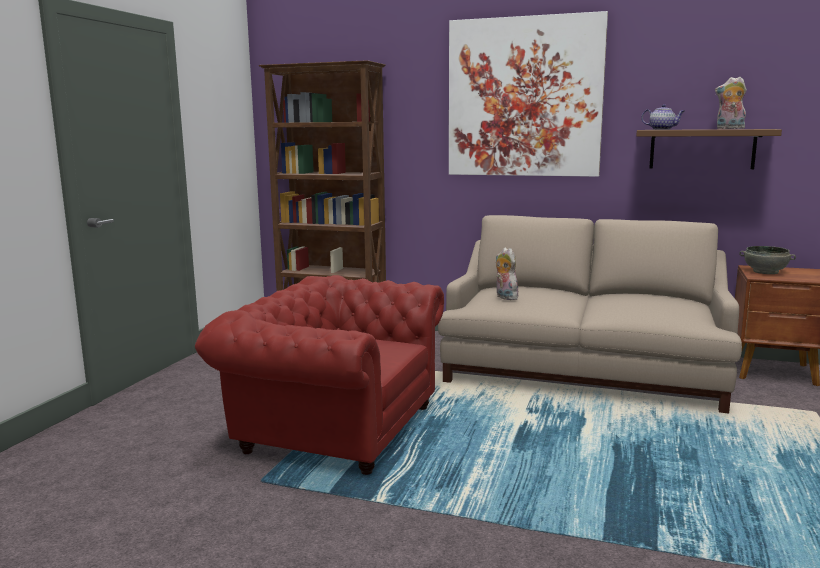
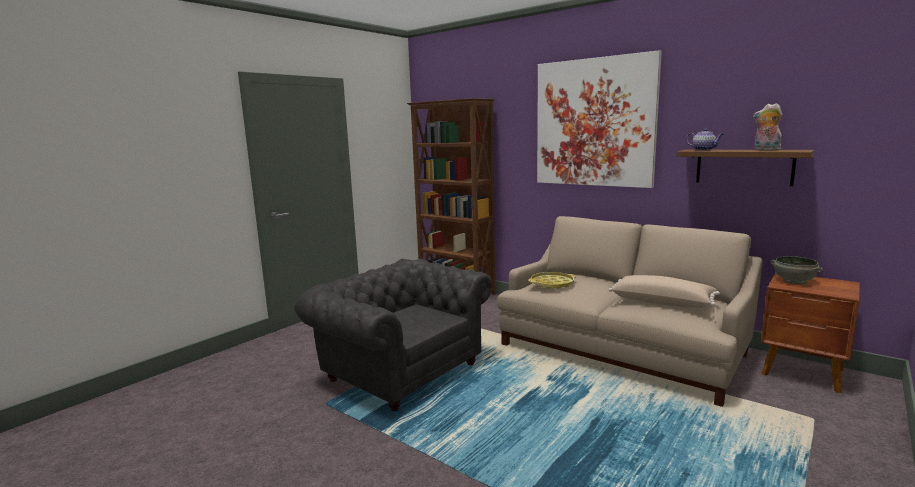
camera: 20 degrees right, 0 degrees up
red armchair [195,275,444,475] -> grey armchair [294,259,492,411]
plush toy [496,247,518,300] -> yellow tray [528,272,576,289]
none -> beige pillow [609,275,720,308]

